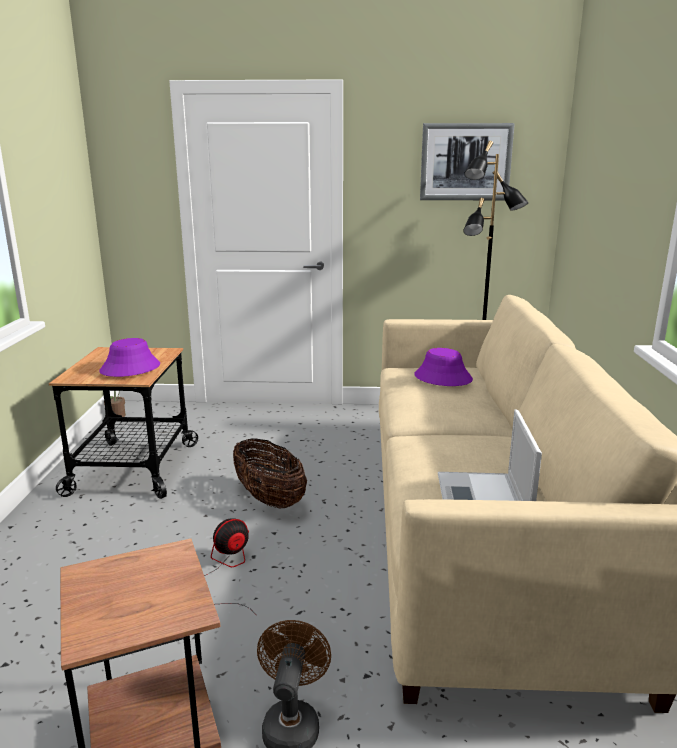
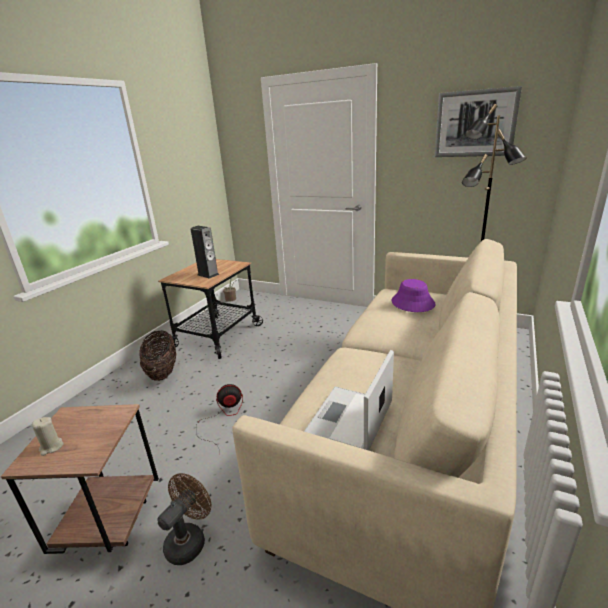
camera: 25 degrees right, 5 degrees up
purple hat [99,338,160,377] -> speaker [191,226,220,279]
basket [233,438,307,508] -> basket moved to [139,330,177,381]
none -> beige candle [32,417,64,456]

